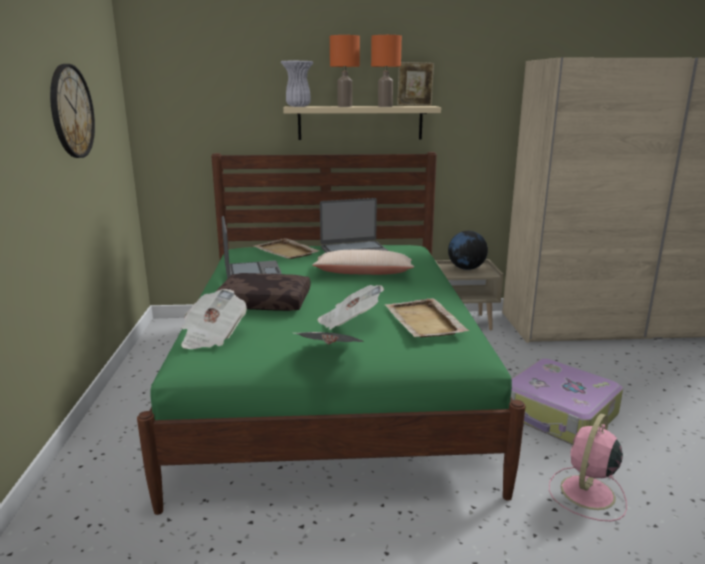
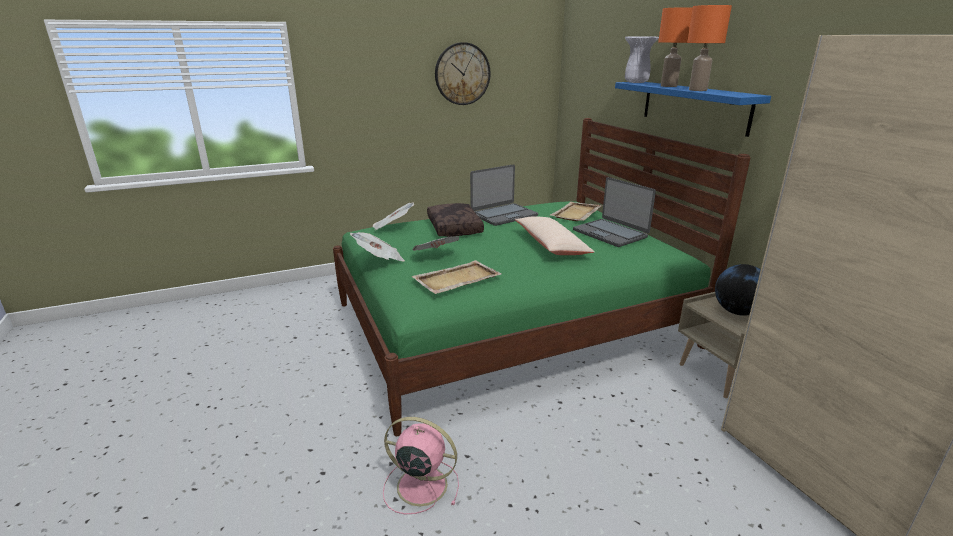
camera: 70 degrees right, 5 degrees up
beige shelf [283,106,441,140] -> blue shelf [615,82,771,137]
picture frame [397,62,434,106] -> none
suitcase [511,359,623,445] -> none

